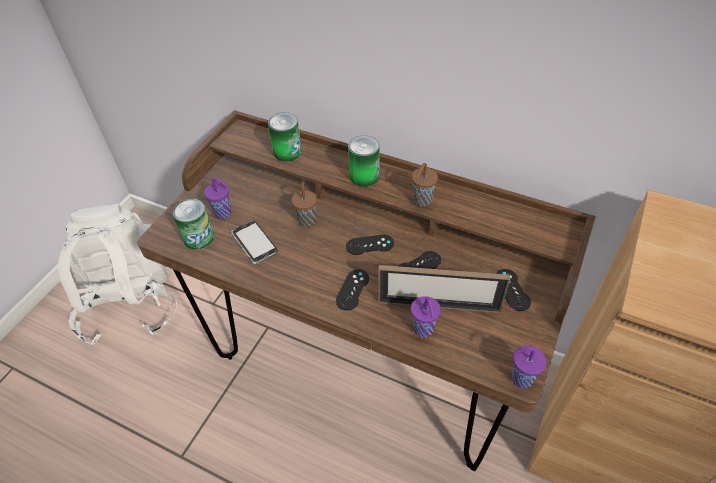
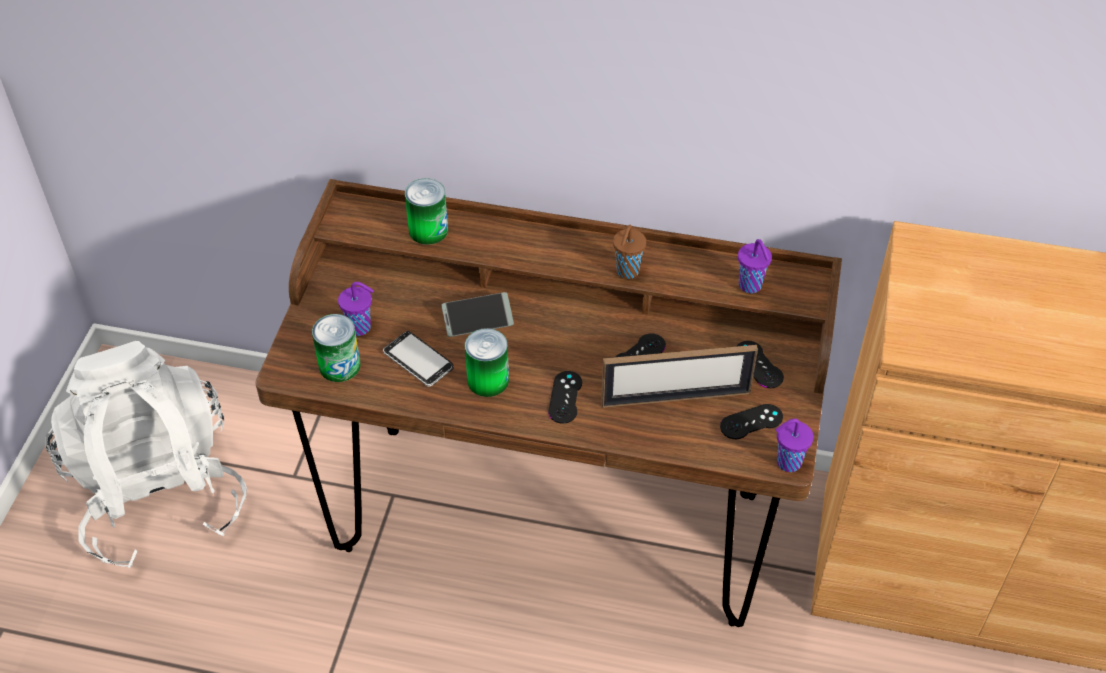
camera: 15 degrees left, 0 degrees up
brown cup [292,182,317,227] -> phone [441,292,514,337]
black game controller [346,235,394,255] -> black game controller moved to [720,404,783,439]
can [348,135,380,187] -> can moved to [465,328,509,397]
purple cup [411,297,441,338] -> purple cup moved to [738,239,772,293]

